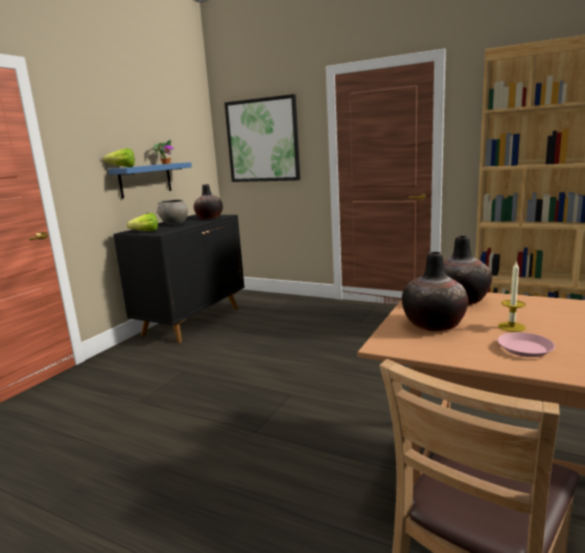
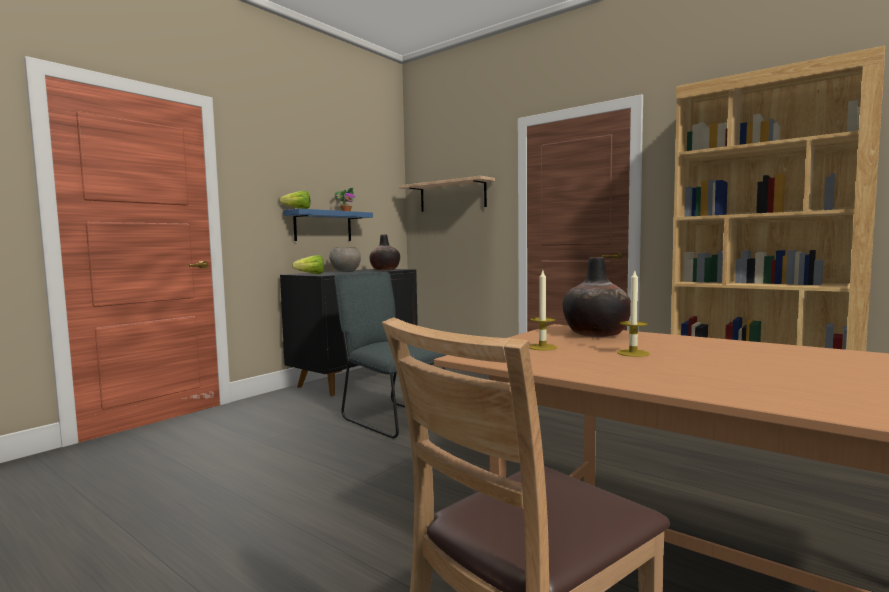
camera: 10 degrees right, 10 degrees down
picture [224,94,300,182] -> shelf [399,176,495,212]
vase [402,252,469,332] -> candle [529,271,558,351]
pink plate [497,332,555,357] -> none
none -> grey chair [334,272,446,438]

